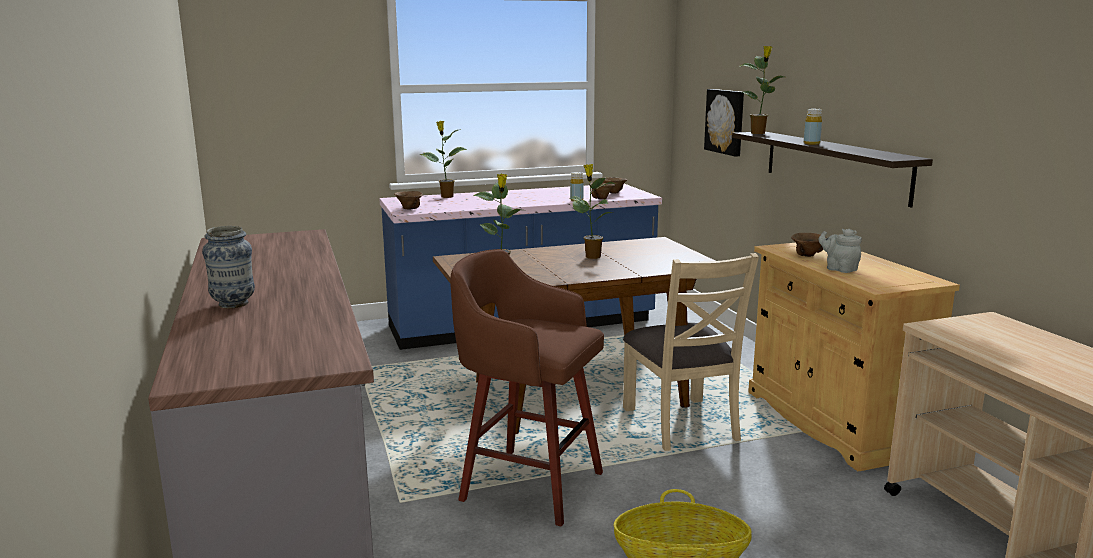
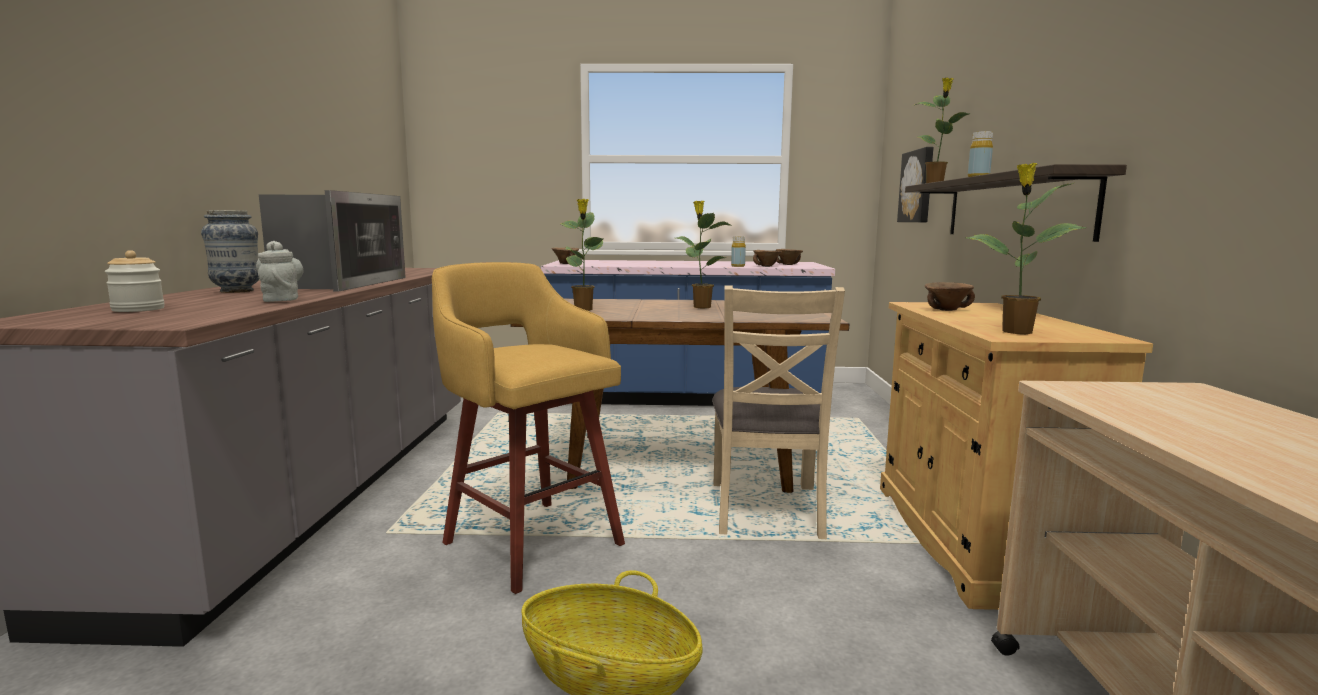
camera: 20 degrees right, 5 degrees down
potted plant [420,121,467,198] -> potted plant moved to [965,163,1087,334]
brown stool [450,249,604,526] -> yellow stool [432,262,625,594]
grey teapot [819,229,862,273] -> grey teapot moved to [256,241,303,302]
none -> jar [105,250,165,312]
none -> microwave [259,190,406,292]

